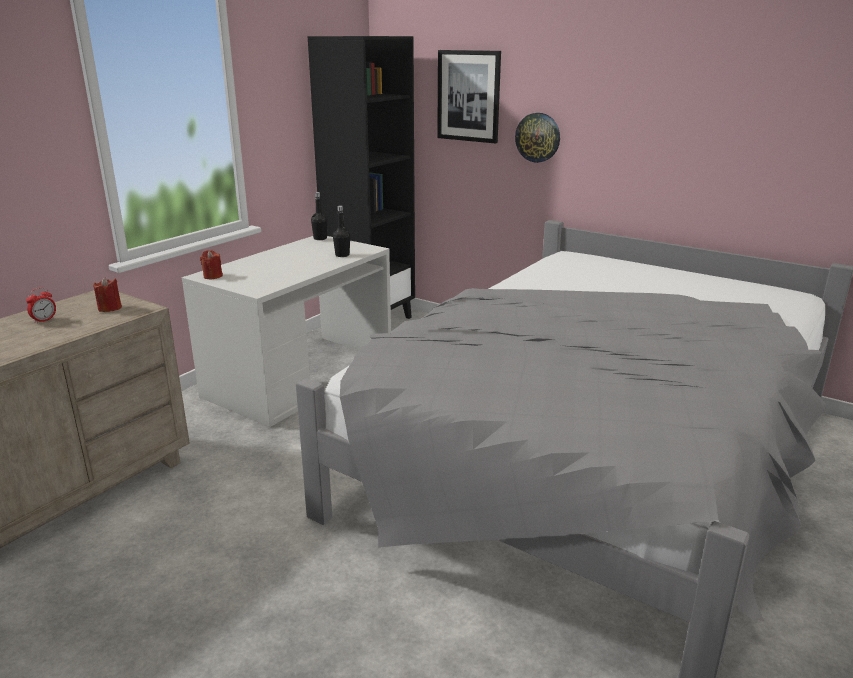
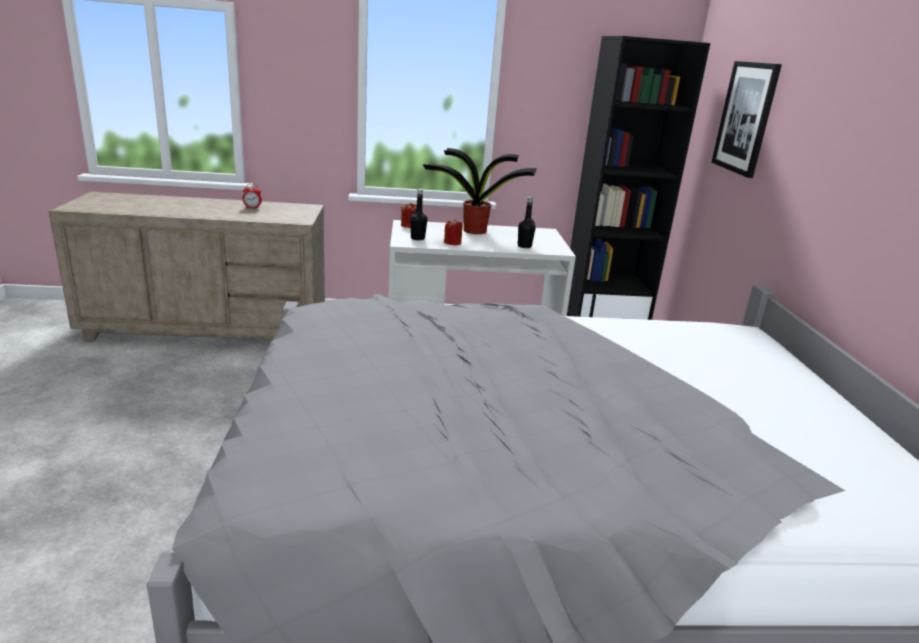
camera: 50 degrees right, 0 degrees up
red candle [93,277,122,312] -> red candle moved to [444,219,463,246]
black bottle [311,192,327,240] -> black bottle moved to [410,189,428,240]
wall clock [515,113,560,163] -> none
none -> potted plant [423,148,537,234]

